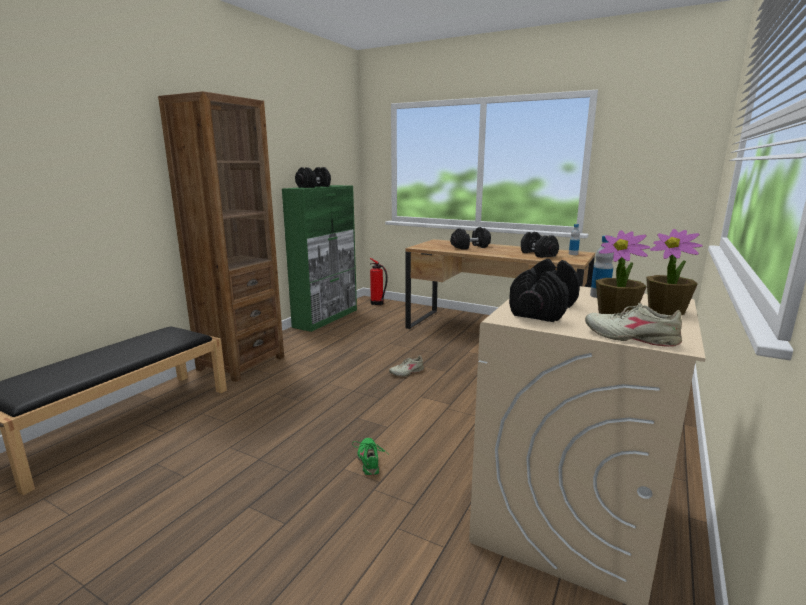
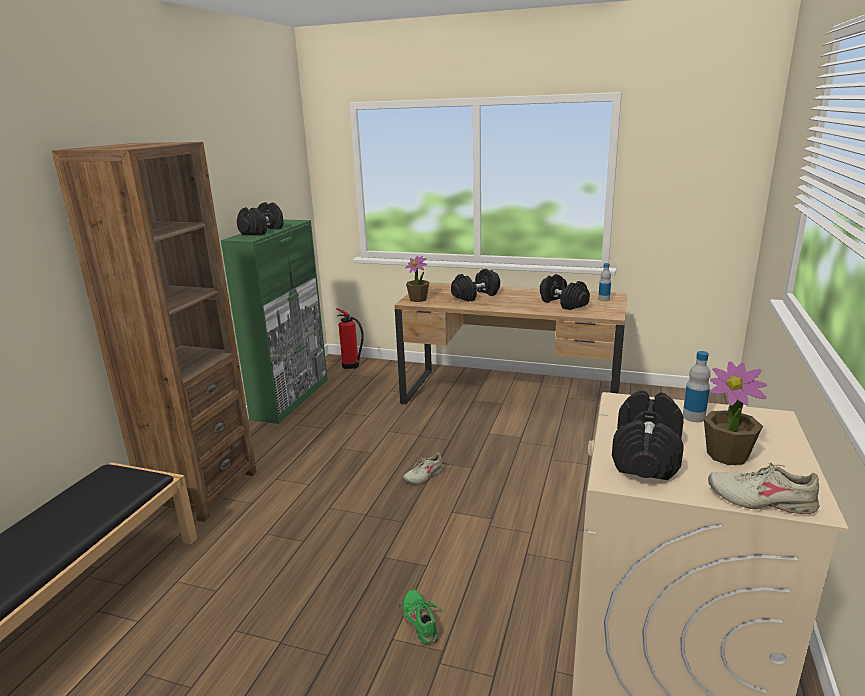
camera: 10 degrees left, 5 degrees up
potted plant [646,229,702,315] -> potted plant moved to [405,256,429,302]

